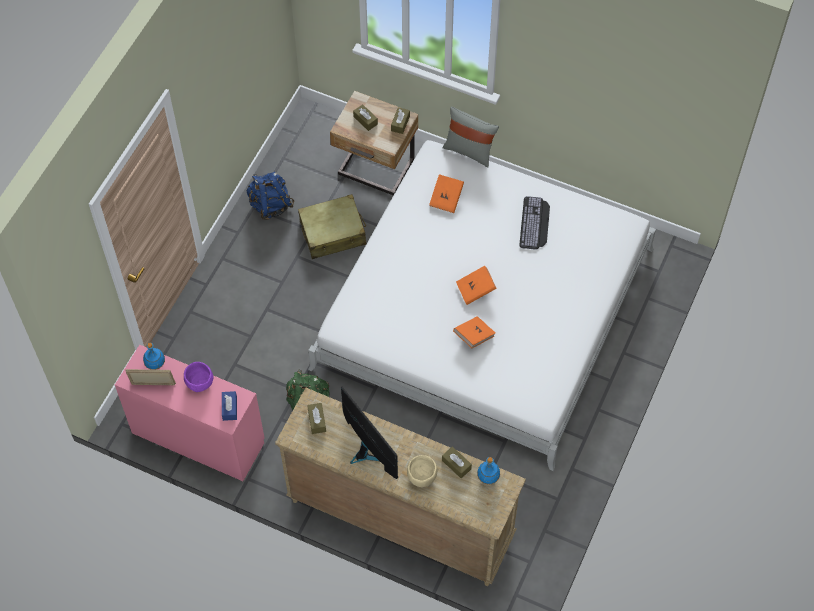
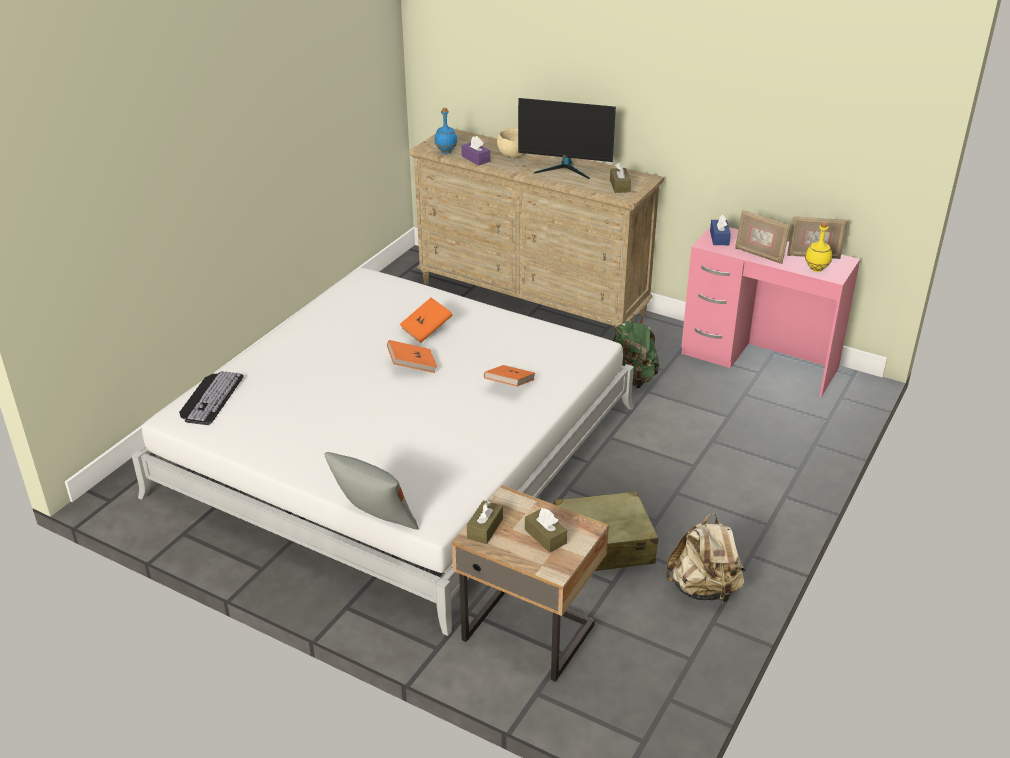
camera: 175 degrees left, 25 degrees down
blue bottle [143,343,165,370] -> yellow bottle [805,223,832,272]
purple bowl [184,362,213,392] -> picture frame [735,210,790,264]
blue backpack [247,172,294,220] -> beige backpack [666,513,745,605]
monitor [341,387,398,479] -> monitor turned 45 degrees counterclockwise [518,98,616,179]
orange book [429,174,464,213] -> orange book moved to [484,365,535,387]
brown tissue box [442,447,472,478] -> purple tissue box [461,136,490,165]
keyboard [519,196,550,250] -> keyboard moved to [179,371,244,425]

